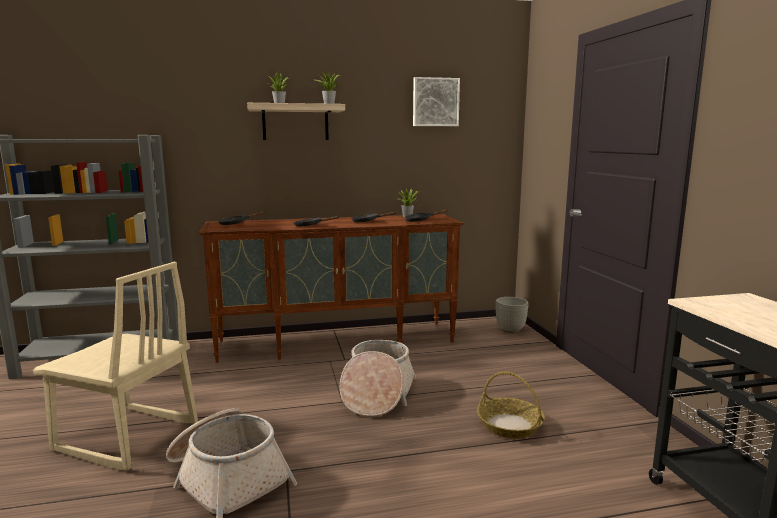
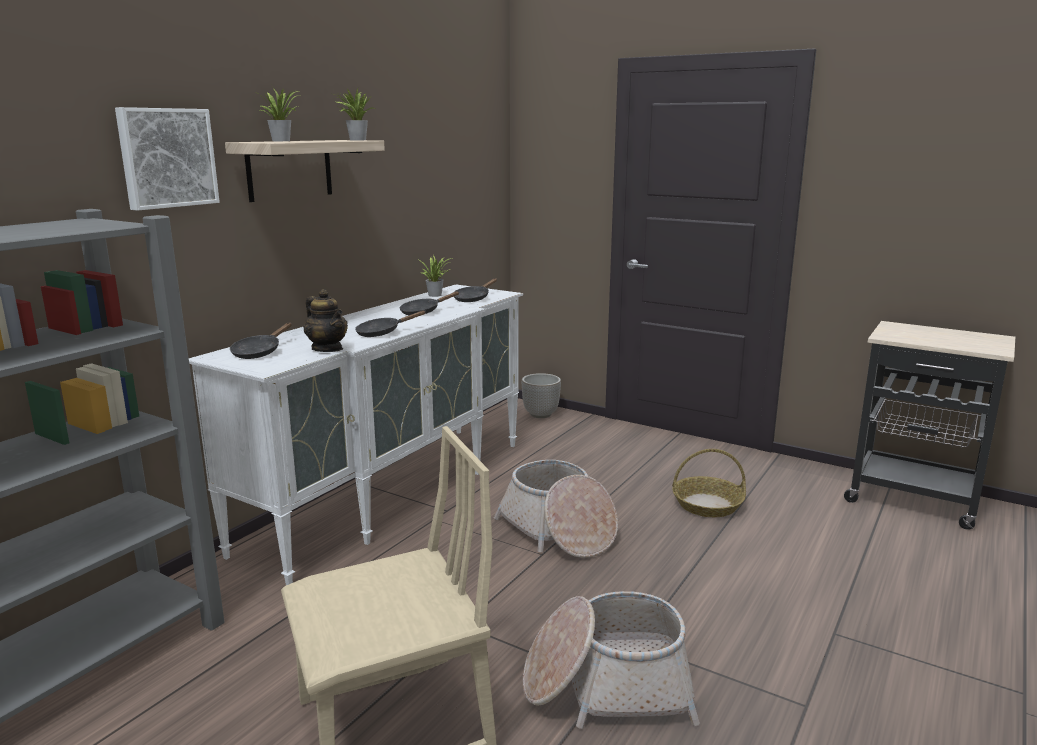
camera: 45 degrees left, 5 degrees up
brown cabinet [199,214,464,363] -> white cabinet [189,284,523,585]
picture [413,77,460,126] -> picture moved to [115,107,220,211]
none -> teapot [304,289,348,352]

